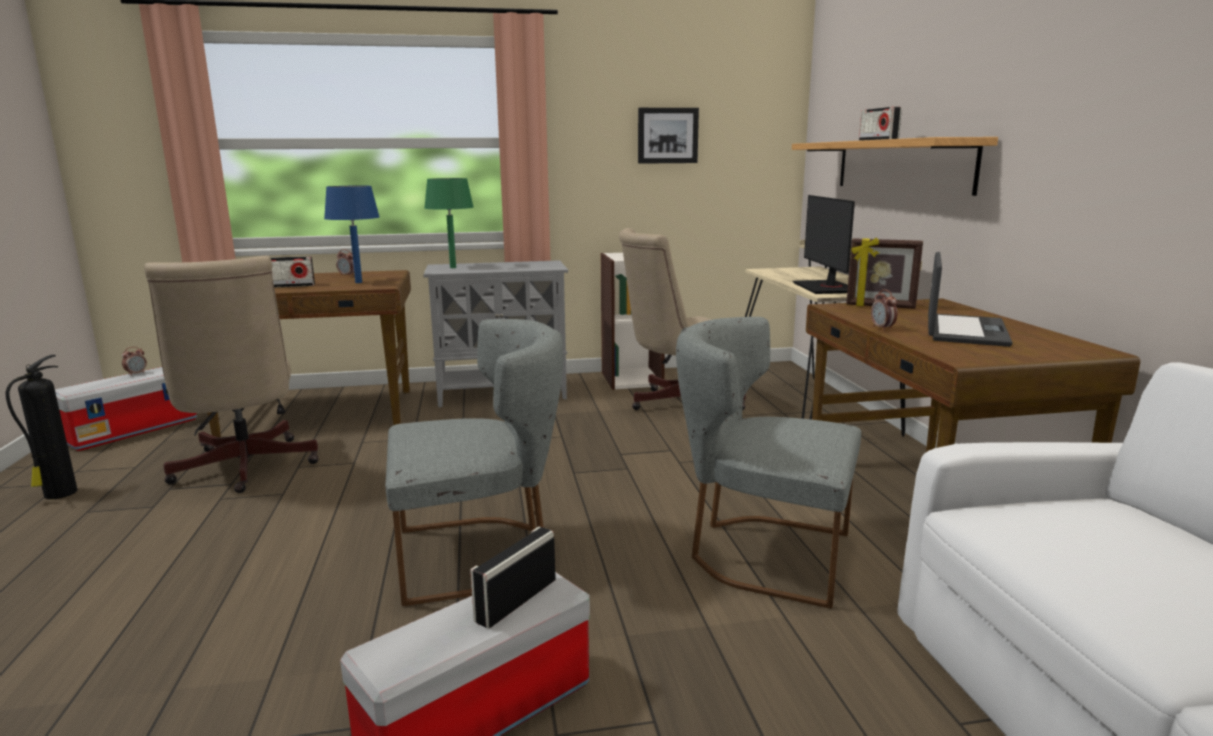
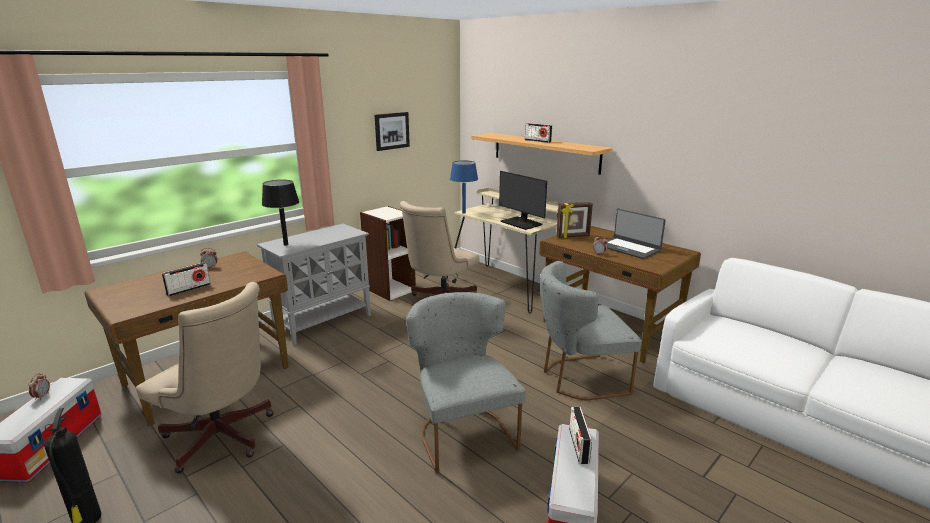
camera: 35 degrees left, 5 degrees up
blue table lamp [324,185,380,283] -> blue table lamp moved to [450,160,478,214]
grey chair [385,319,563,606] -> grey chair turned 60 degrees counterclockwise [406,292,526,473]
green table lamp [424,178,474,268] -> black table lamp [262,180,299,246]
laptop [928,252,1013,347] -> laptop turned 150 degrees clockwise [607,209,666,259]

